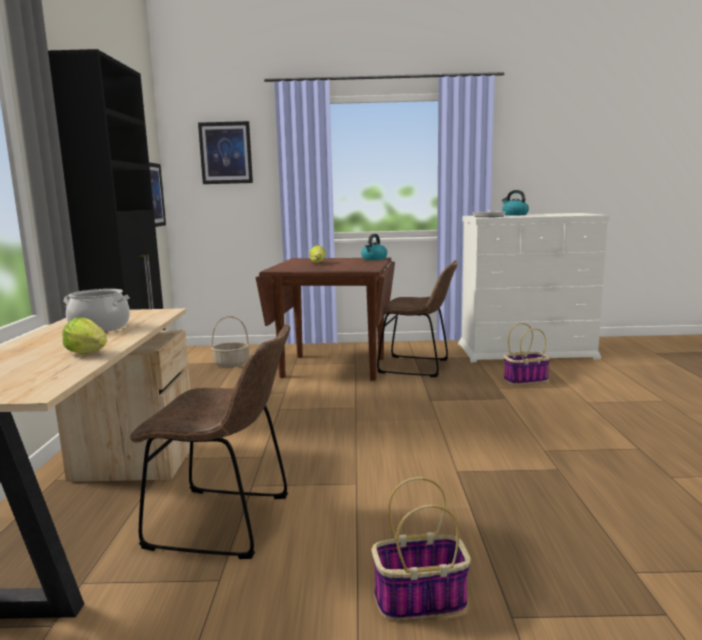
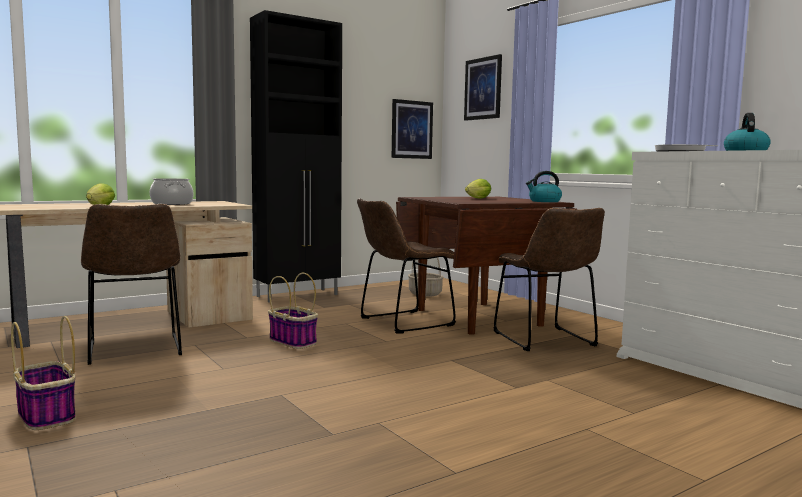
camera: 55 degrees right, 5 degrees down
basket [503,323,551,385] -> basket moved to [268,273,318,349]
none -> brown chair [357,198,456,334]

